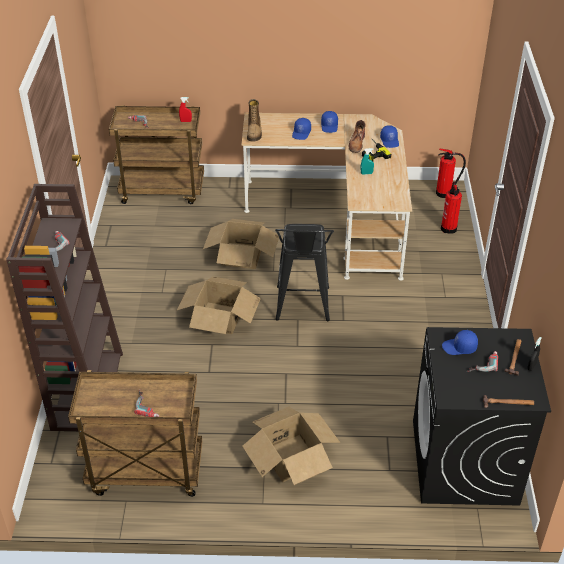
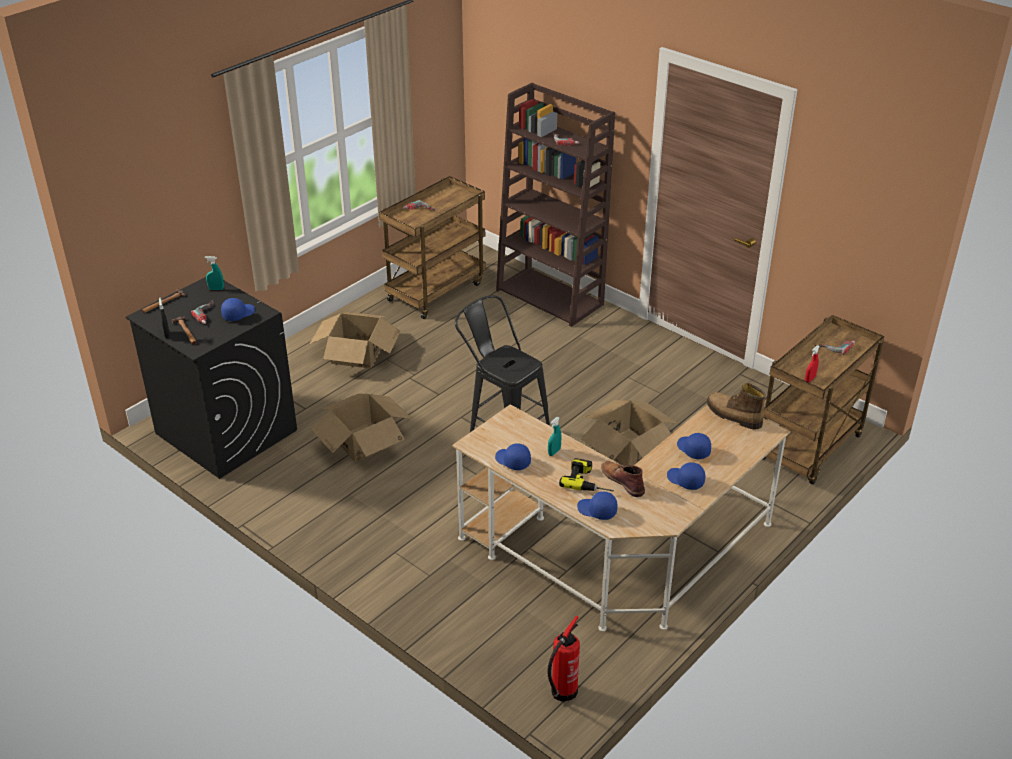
camera: 130 degrees right, 5 degrees down
cardboard box [177,277,261,334] -> cardboard box moved to [311,393,412,462]
fire extinguisher [441,182,462,234] -> none
none -> turquoise spray bottle [205,256,224,290]
none -> blue cap [495,443,531,470]

